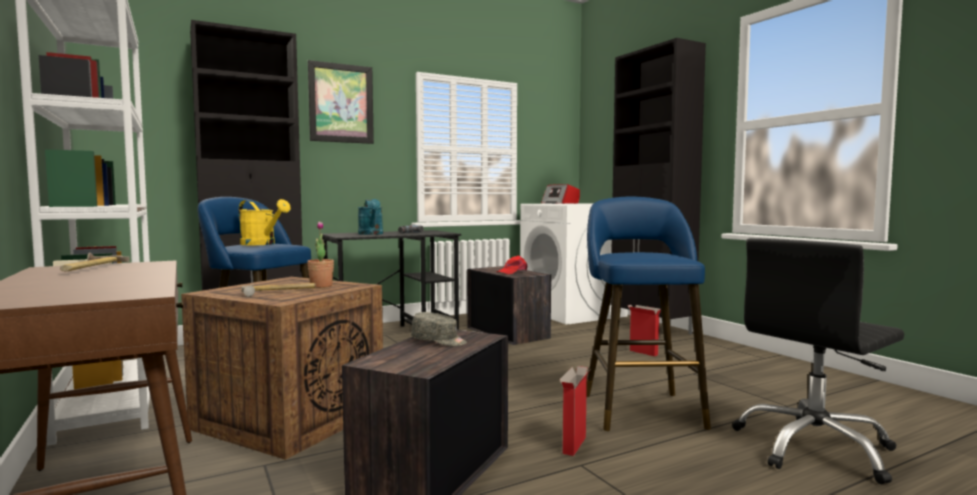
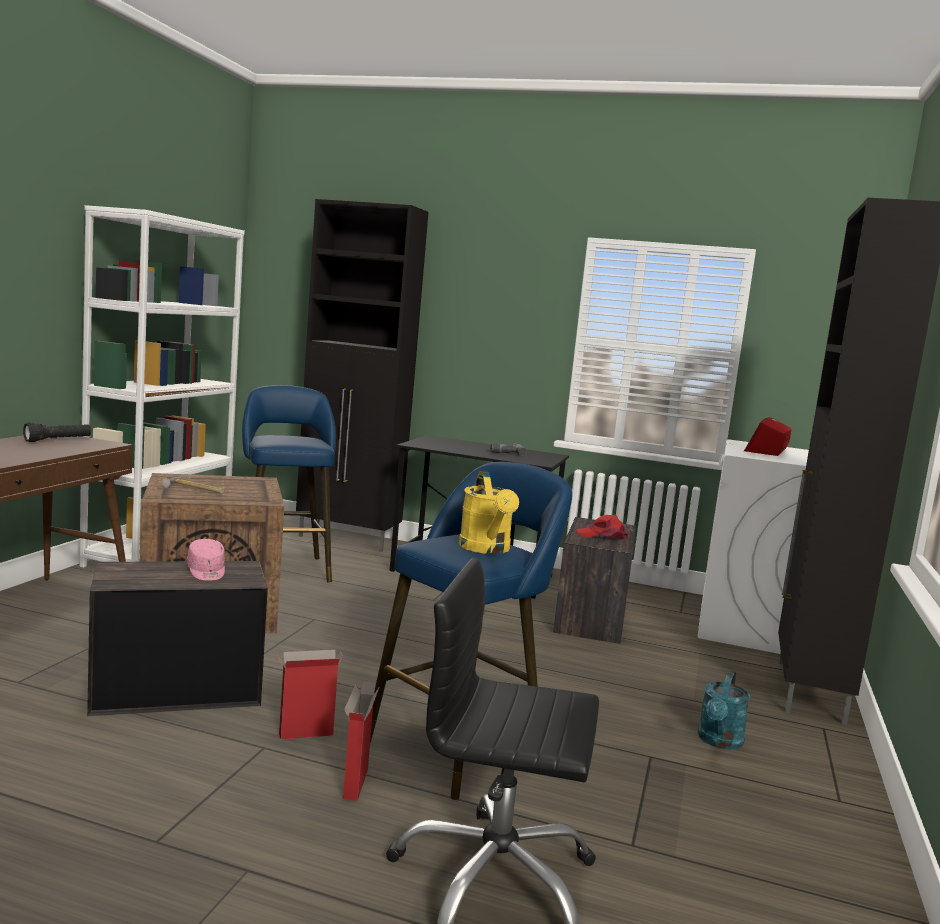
camera: 45 degrees right, 5 degrees up
hammer [60,253,130,271] -> black flashlight [23,422,91,442]
yellow watering can [238,199,291,245] -> yellow watering can moved to [459,471,519,554]
potted plant [307,221,334,288] -> none
picture [308,60,374,144] -> none
turquoise watering can [358,199,383,235] -> turquoise watering can moved to [698,670,750,750]
grey cap [411,312,467,346] -> pink cap [187,539,225,581]
cardboard box [627,305,661,356] -> cardboard box moved to [343,681,379,801]

